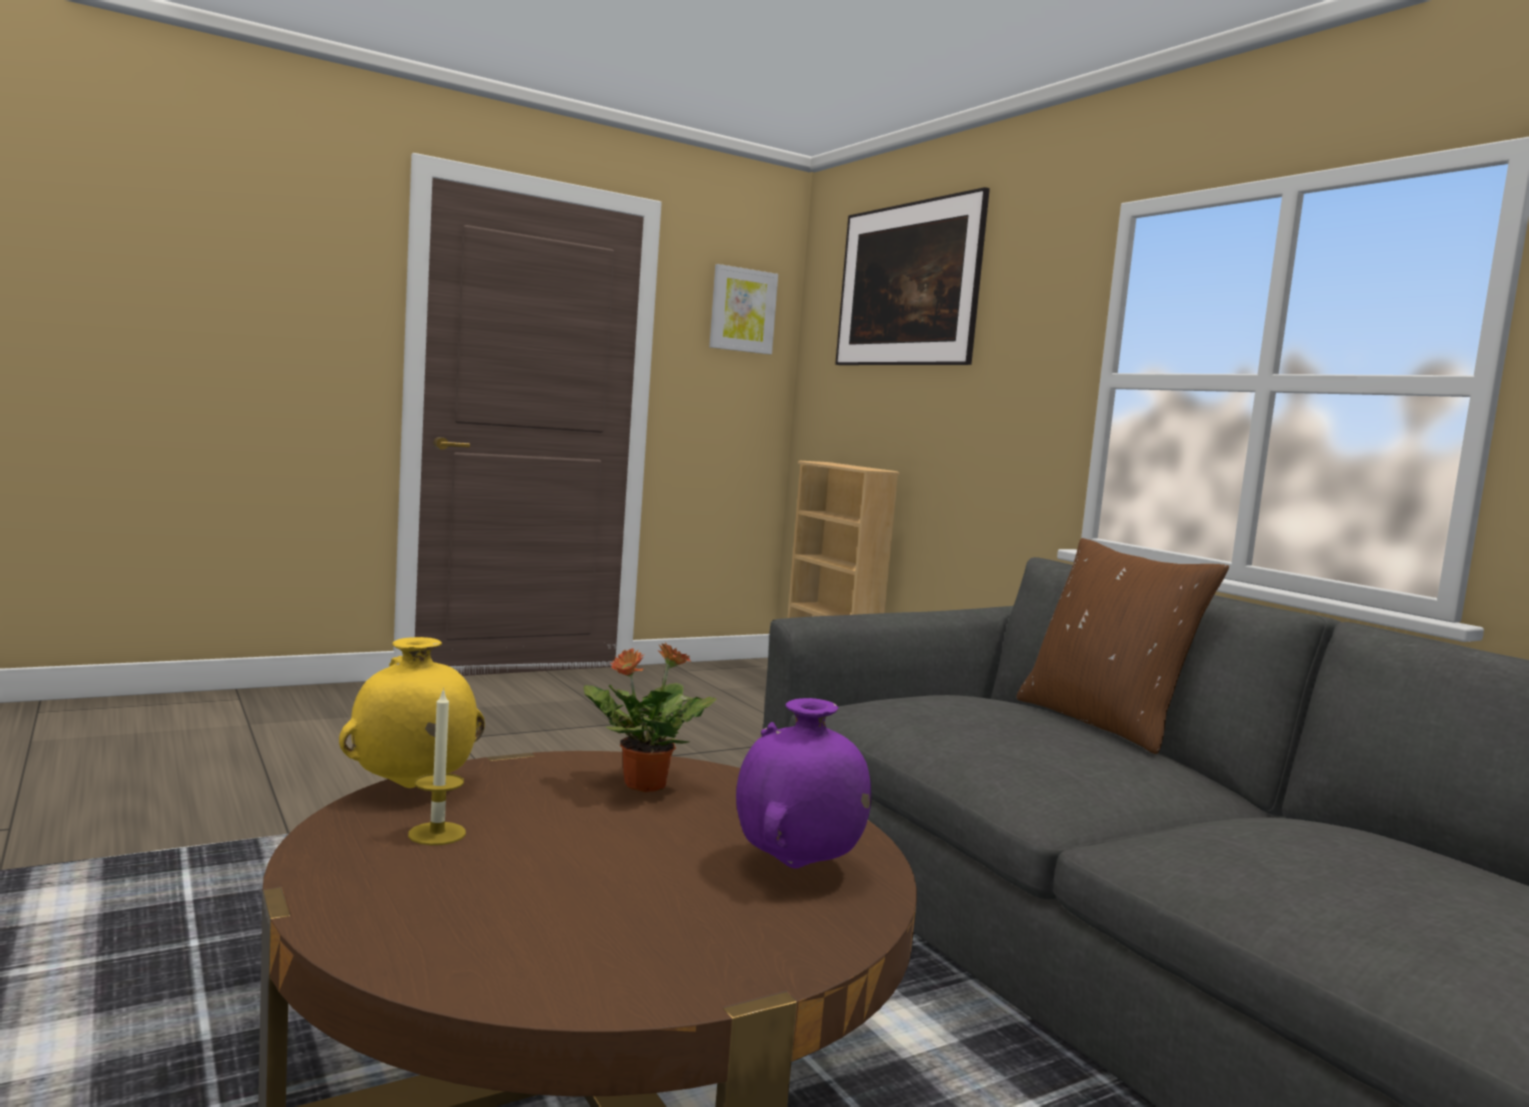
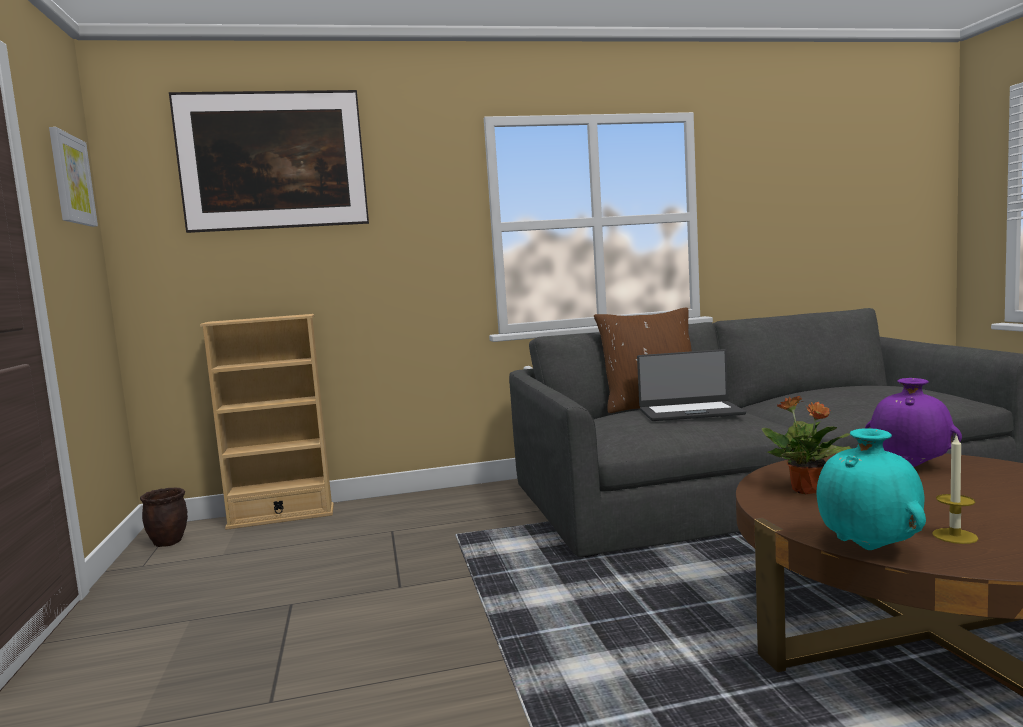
camera: 70 degrees left, 0 degrees up
yellow vase [339,637,485,788] -> turquoise vase [817,428,926,550]
none -> brown planter [140,488,188,547]
none -> laptop [637,349,746,421]

